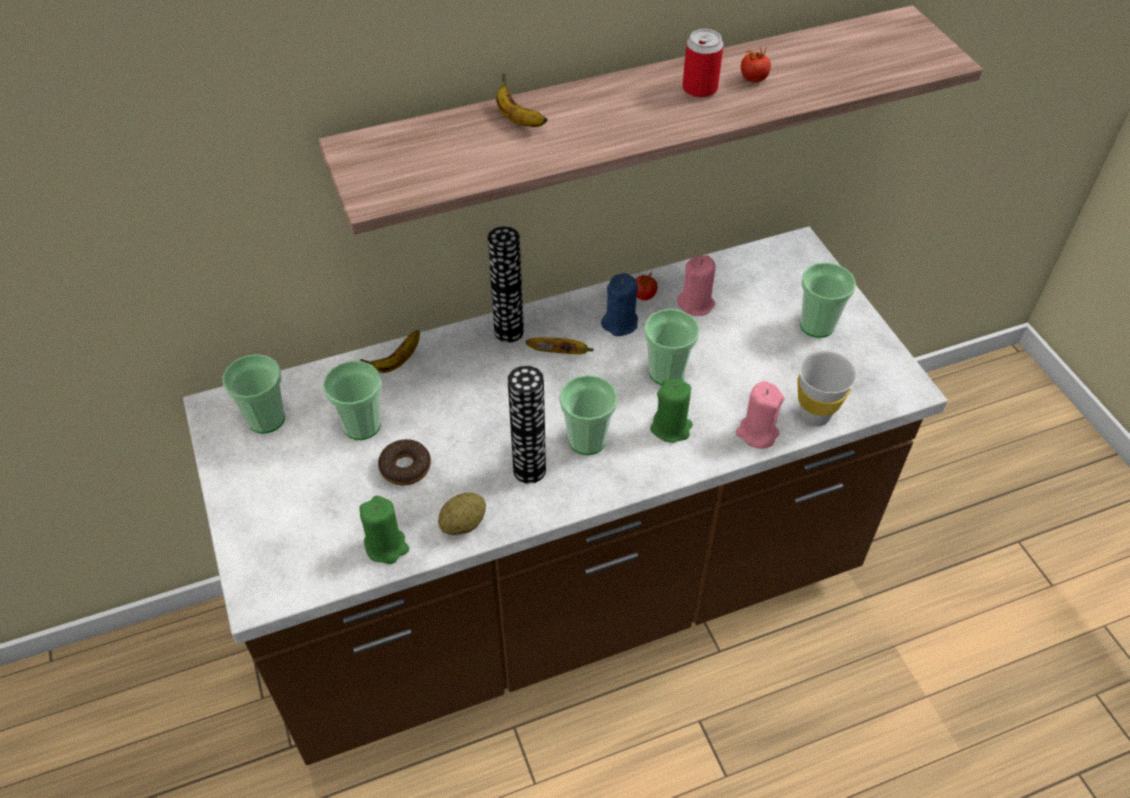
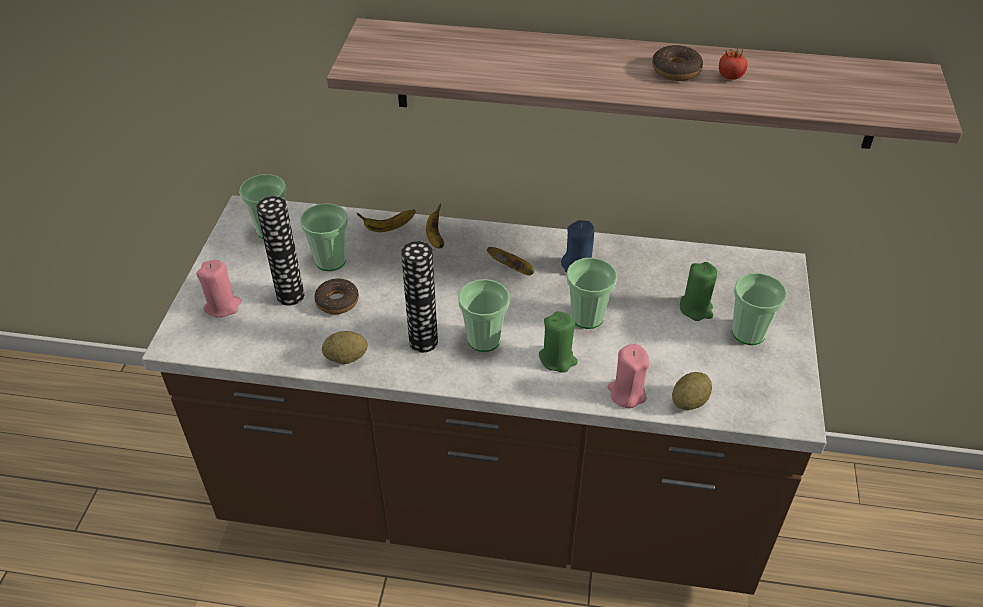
camera: 30 degrees right, 5 degrees down
green candle [359,496,409,564] -> green candle moved to [680,262,717,321]
vase [487,226,524,343] -> vase moved to [256,196,304,306]
banana [496,73,548,127] -> banana moved to [426,203,444,249]
tomato [635,271,658,300] -> none
pink candle [677,255,716,316] -> pink candle moved to [196,260,242,318]
can [682,29,723,98] -> donut [652,45,703,81]
white cup [798,350,857,426] -> potato [672,372,712,410]

